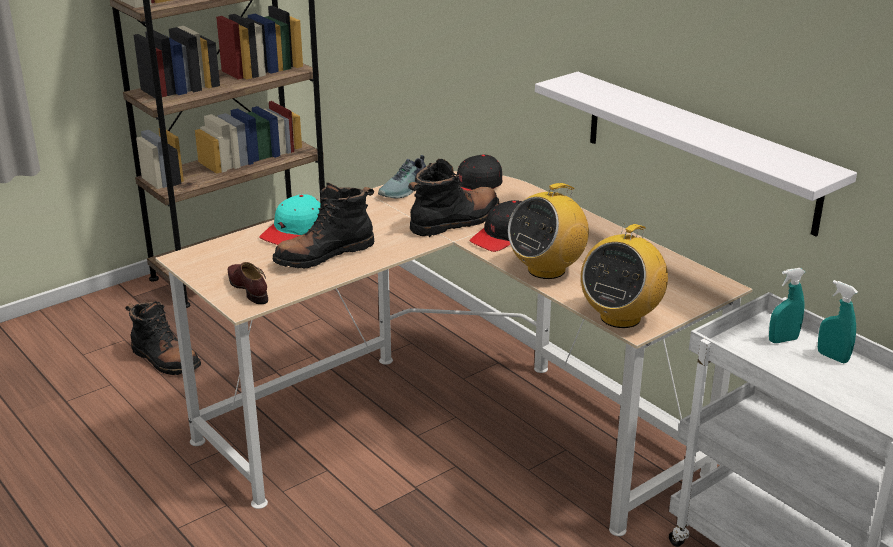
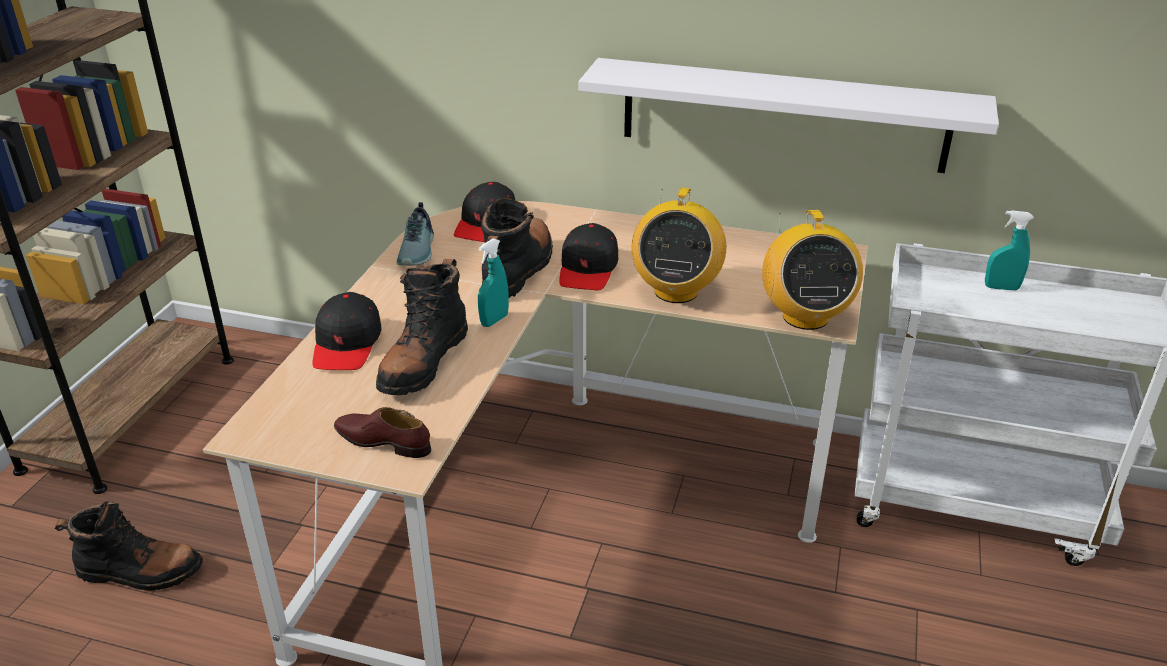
camera: 35 degrees left, 5 degrees up
turquoise cap [259,194,321,245] -> black cap [312,292,382,370]
turquoise spray bottle [769,268,805,343] -> turquoise spray bottle moved to [478,238,509,327]

